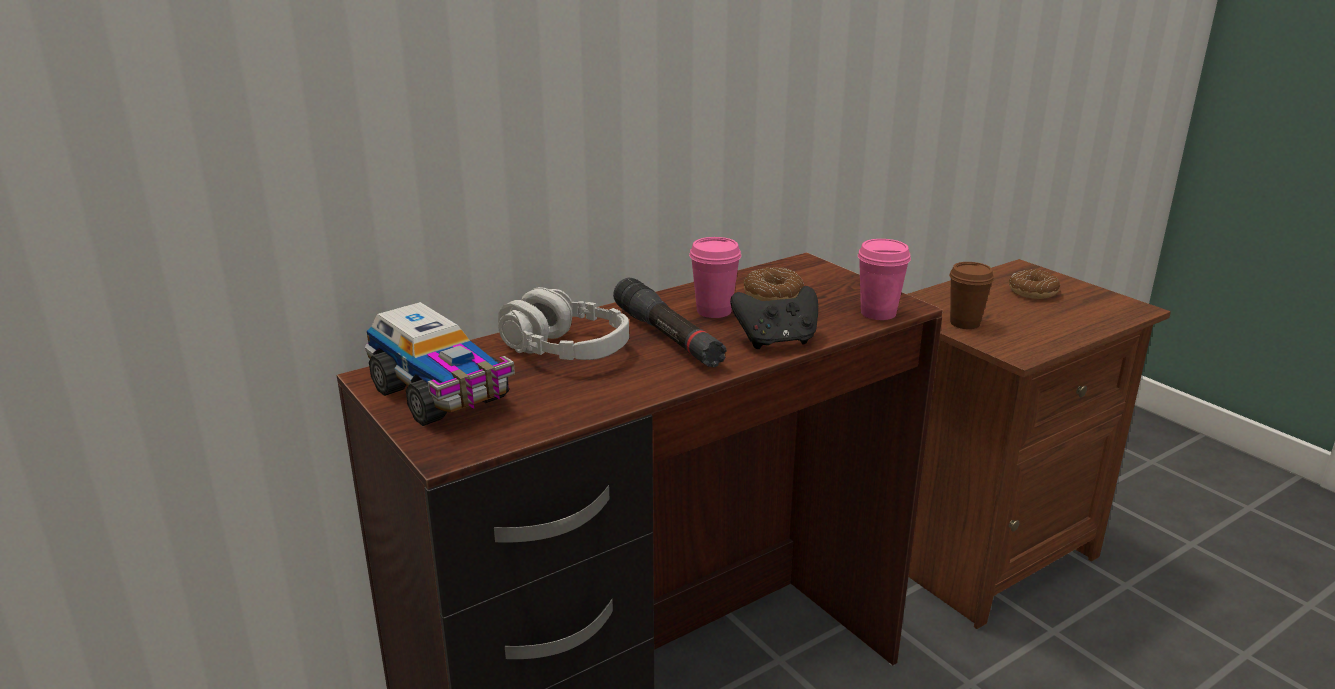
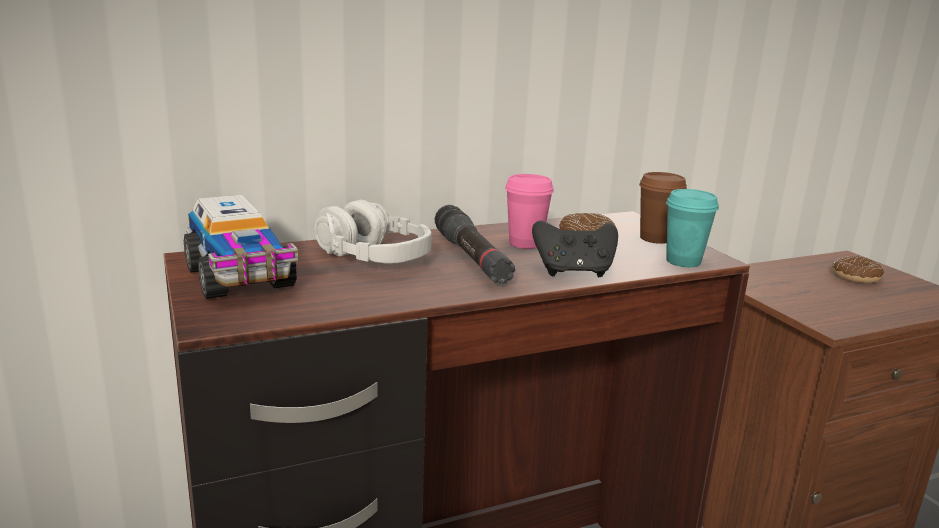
camera: 10 degrees right, 5 degrees down
pink cup [858,239,911,320] -> turquoise cup [666,189,719,267]
brown cup [949,262,994,329] -> brown cup moved to [639,172,687,244]

